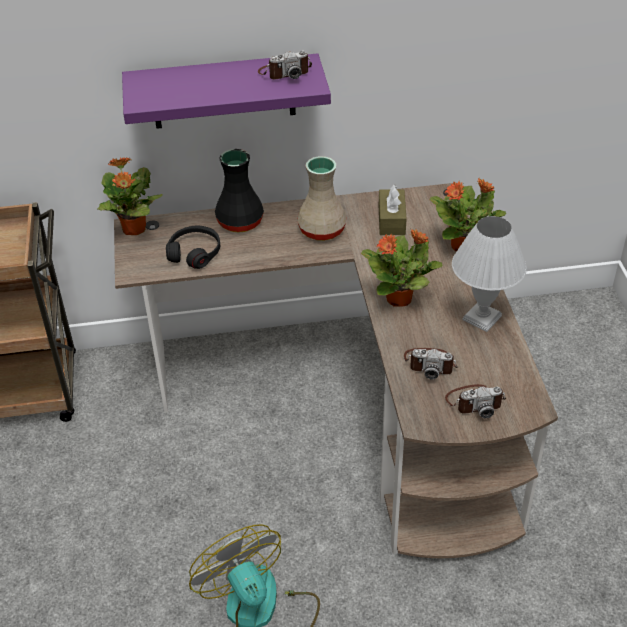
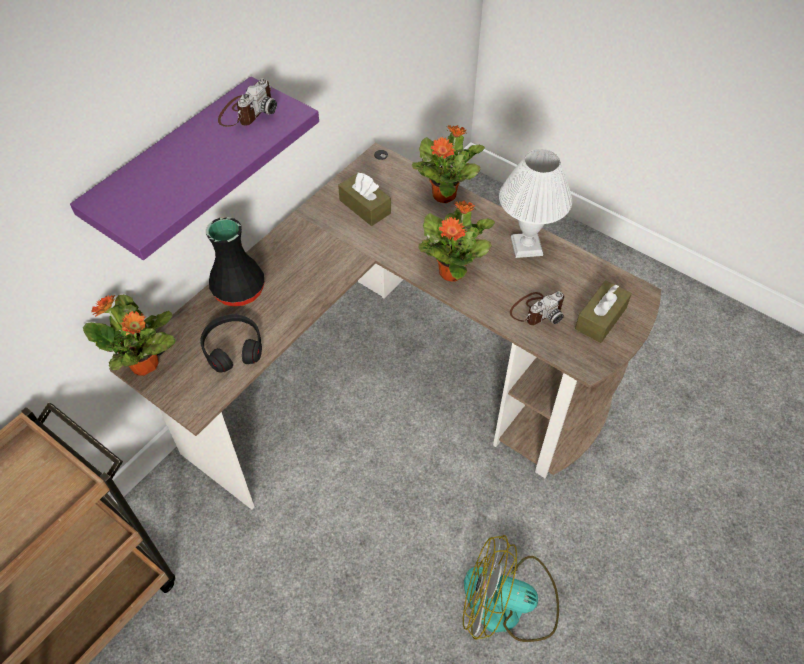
camera: 45 degrees left, 10 degrees up
beige vase [297,156,346,241] -> none
camera [445,384,506,418] -> brown tissue box [575,280,632,343]

